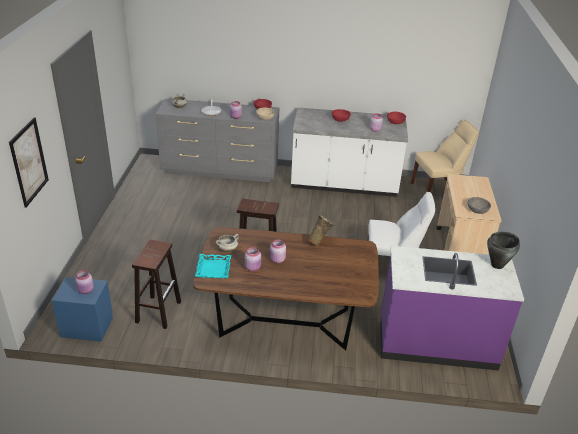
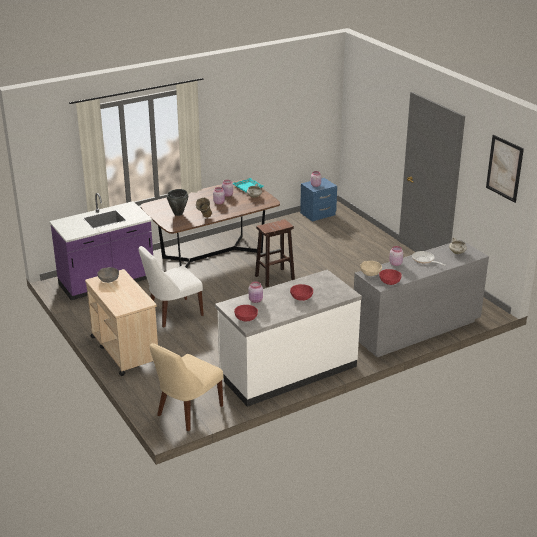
camera: 145 degrees right, 5 degrees down
picture [9,117,49,208] -> picture moved to [486,135,524,203]
brown stool [132,239,181,329] -> none
black cooking pot [487,232,520,269] -> black cooking pot moved to [167,189,188,216]

